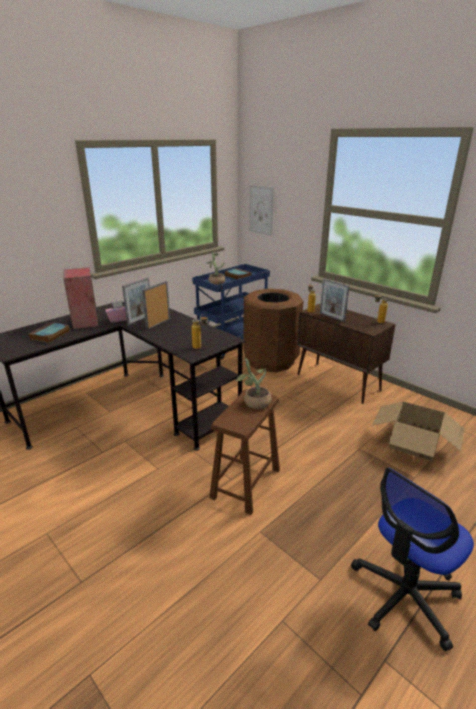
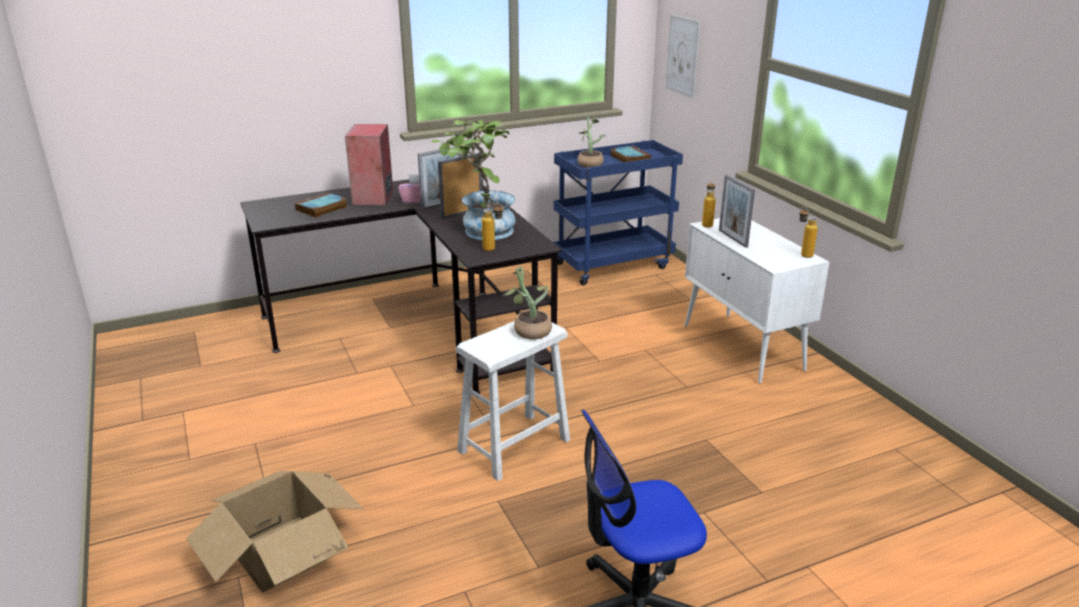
camera: 20 degrees right, 0 degrees up
brown stool [209,389,280,515] -> white stool [456,321,570,481]
brown trash can [243,289,304,372] -> none
brown cabinet [297,303,396,404] -> white cabinet [685,218,829,384]
cardboard box [372,402,465,461] -> cardboard box moved to [186,471,364,592]
none -> potted plant [431,120,516,240]

